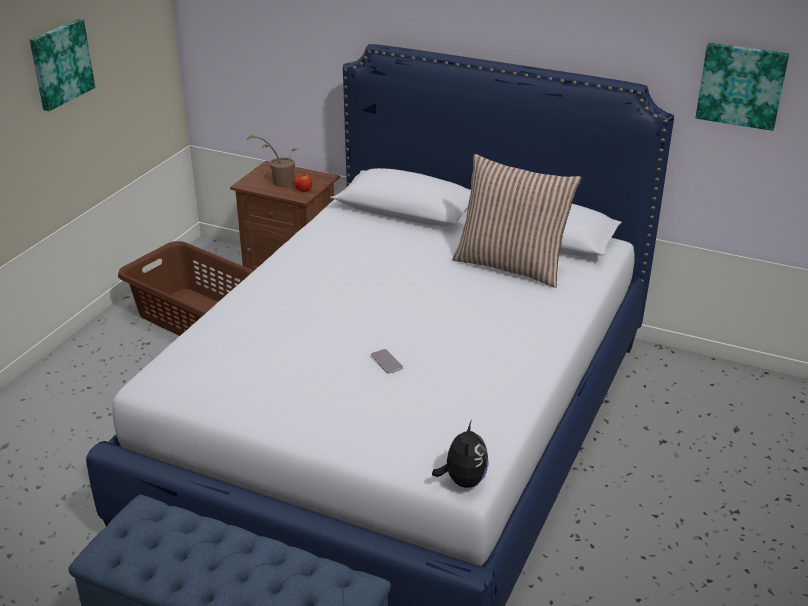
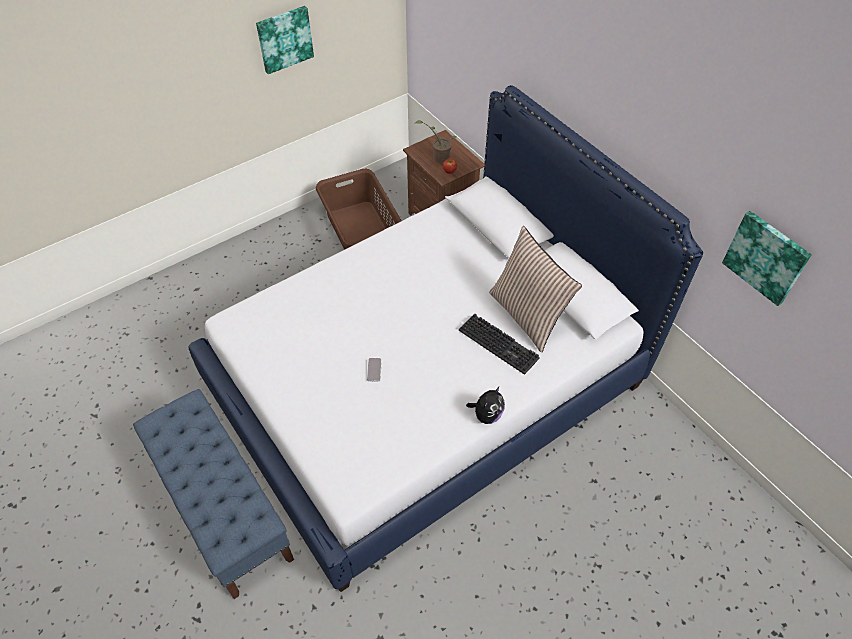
camera: 30 degrees right, 20 degrees up
plush toy [432,420,489,488] -> plush toy moved to [466,386,505,424]
none -> keyboard [459,313,540,375]

